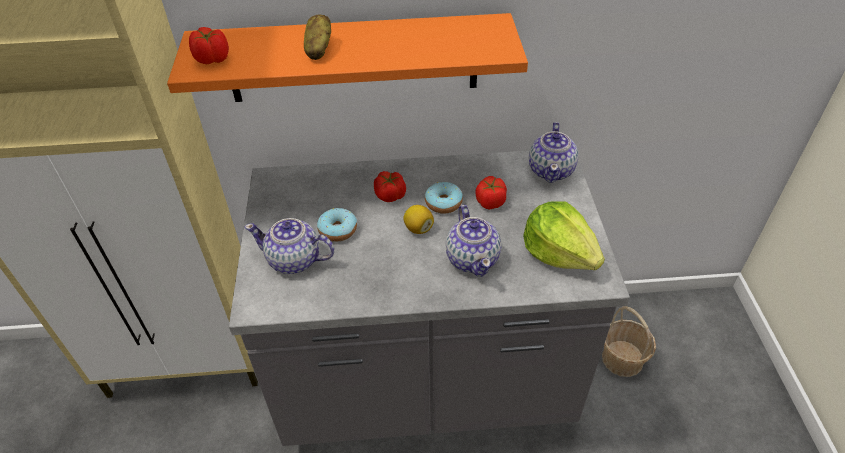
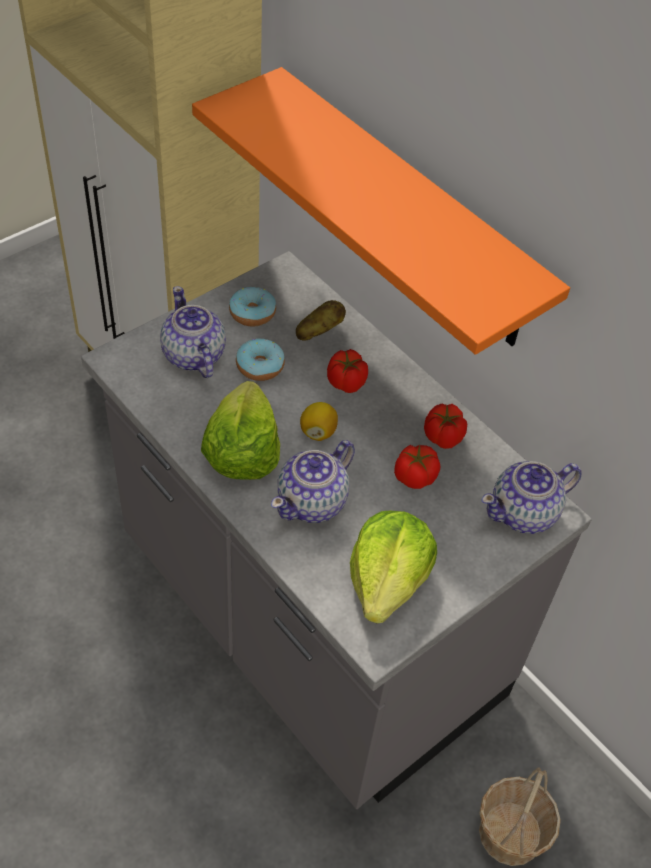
camera: 50 degrees right, 5 degrees up
tomato [189,27,229,64] -> tomato moved to [424,403,467,449]
potato [304,14,331,60] -> potato moved to [296,300,346,340]
donut [425,182,463,214] -> donut moved to [229,287,276,326]
none -> lettuce [201,381,280,480]

